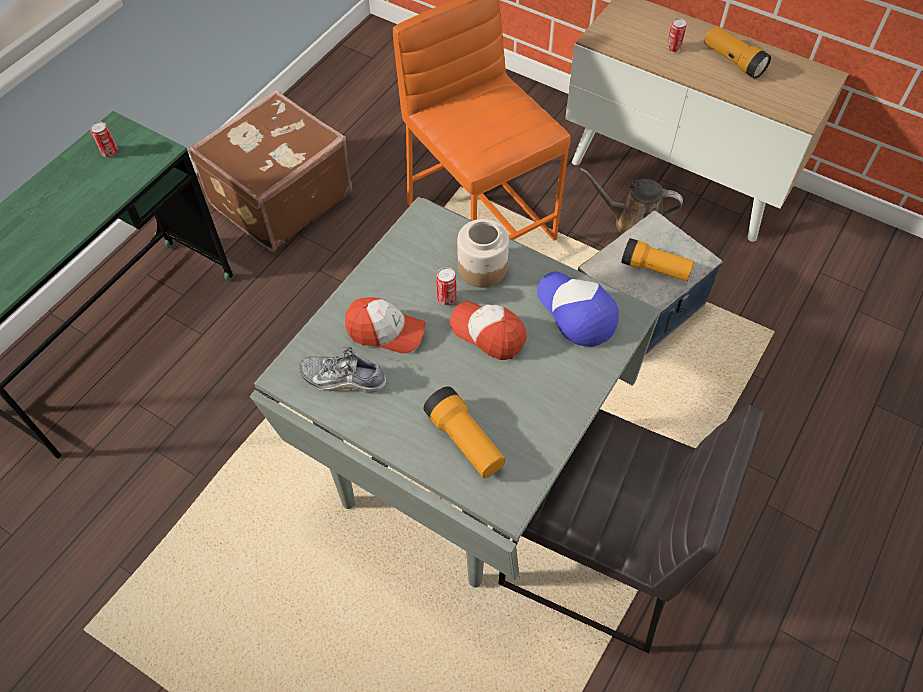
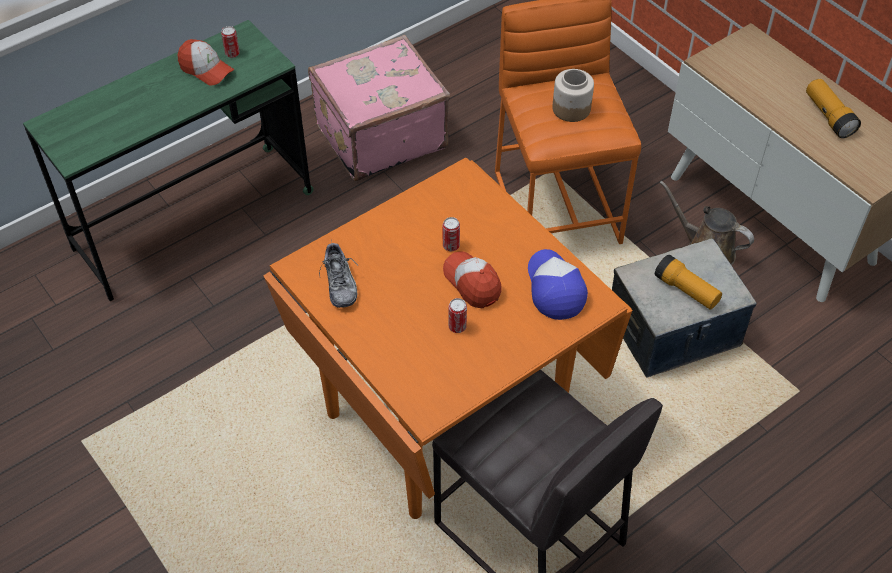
camera: 20 degrees right, 5 degrees down
brown suitcase [188,89,352,252] -> pink suitcase [308,35,450,181]
grey dining table [250,197,661,588] -> orange dining table [264,157,633,519]
shoe [299,347,386,393] -> shoe turned 135 degrees counterclockwise [319,240,358,308]
cap [345,297,426,354] -> cap moved to [178,39,234,86]
flashlight [423,386,505,478] -> none
jar [457,219,509,288] -> jar moved to [552,69,594,122]
can [666,18,687,52] -> can moved to [449,298,467,333]

